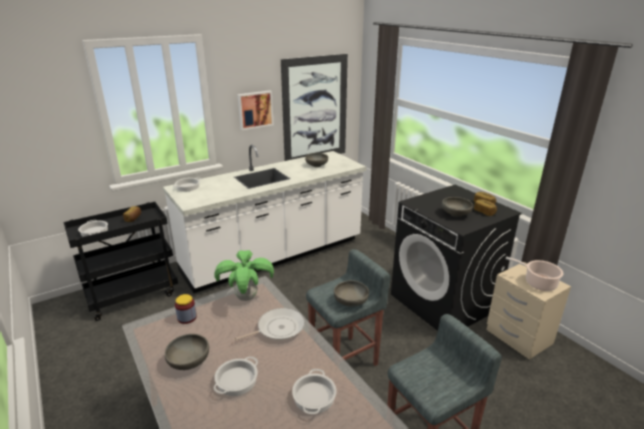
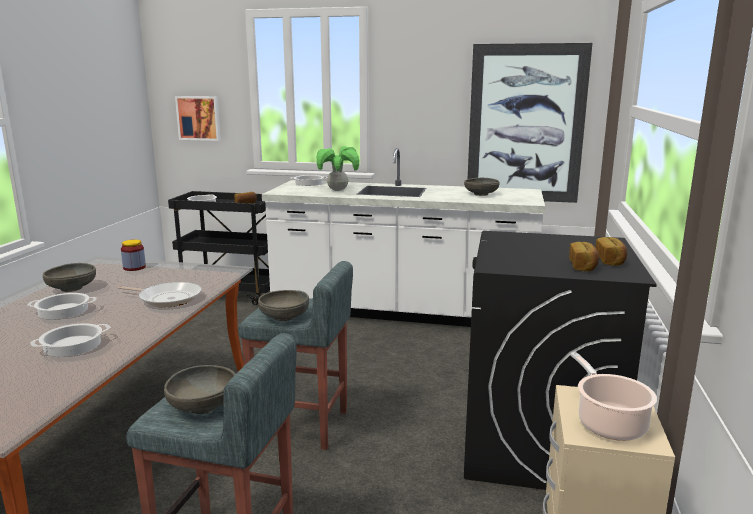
camera: 45 degrees right, 10 degrees down
potted plant [214,250,274,301] -> potted plant moved to [317,146,359,191]
picture [238,90,274,130] -> picture moved to [175,96,221,141]
grey bowl [442,197,473,217] -> grey bowl moved to [164,365,235,414]

